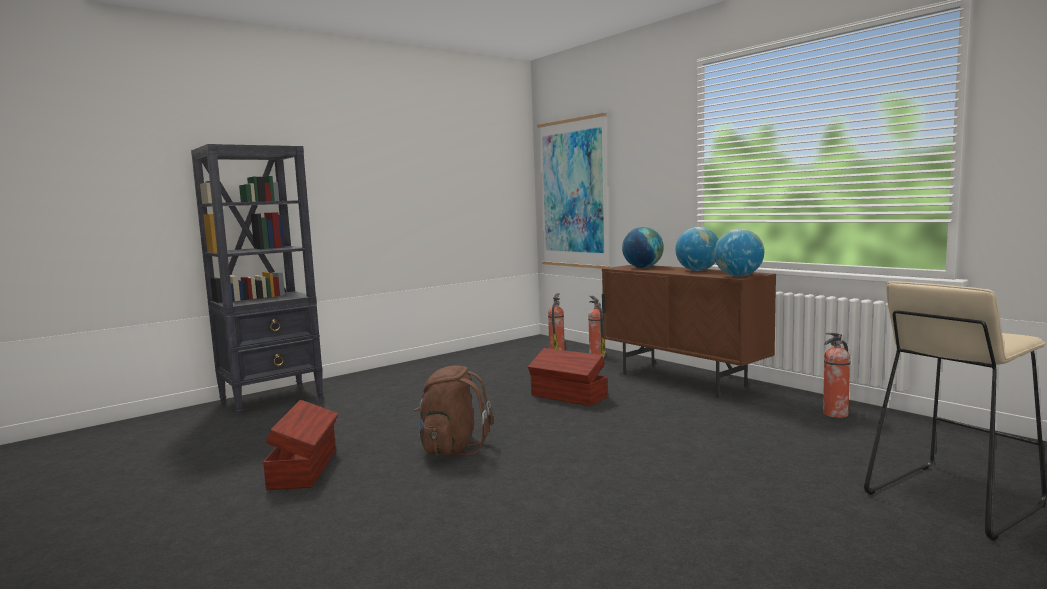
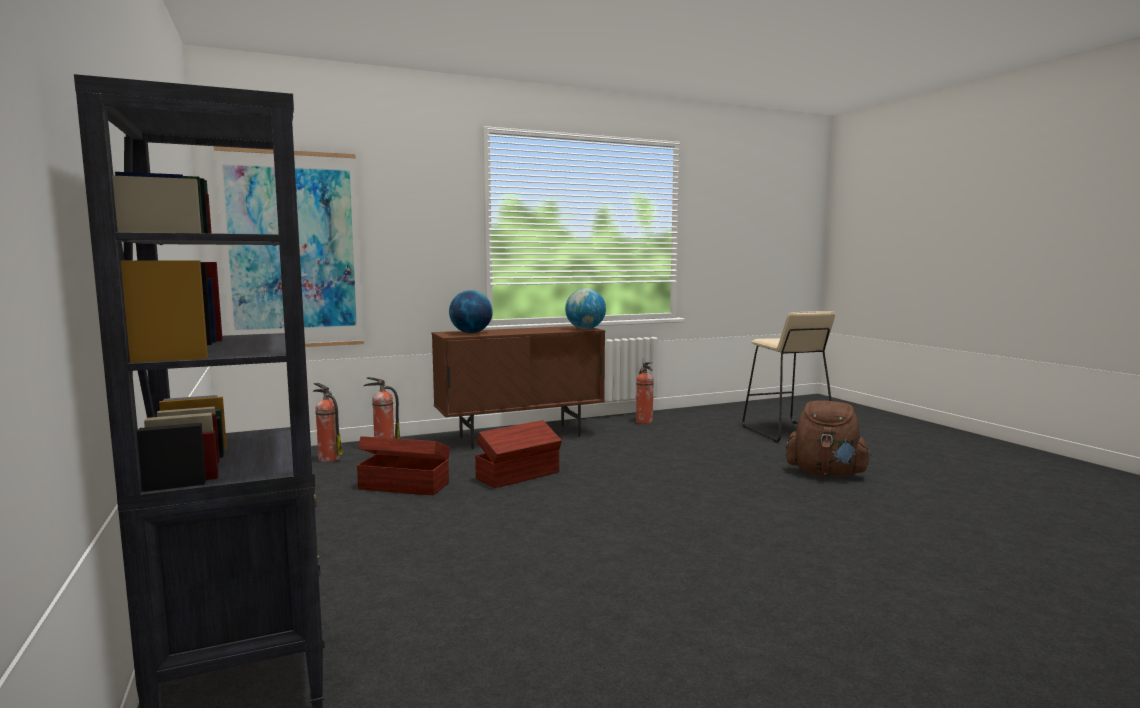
camera: 75 degrees left, 0 degrees up
brown storage box [263,400,338,490] -> brown storage box moved to [357,436,450,495]
brown backpack [414,365,493,455] -> brown backpack moved to [786,401,872,476]
globe [675,227,718,271] -> none

